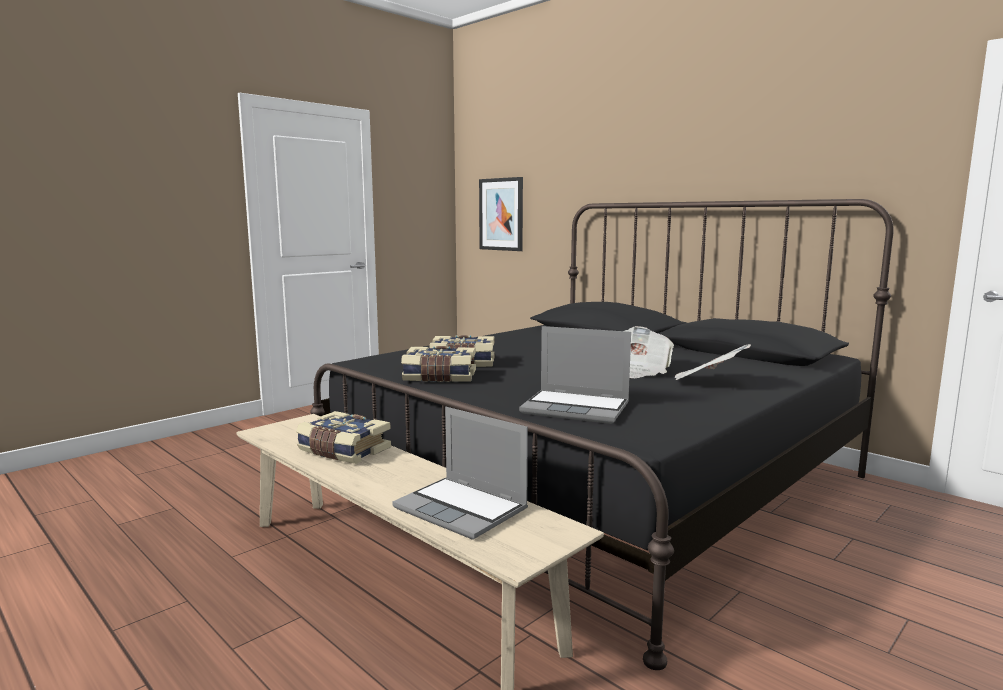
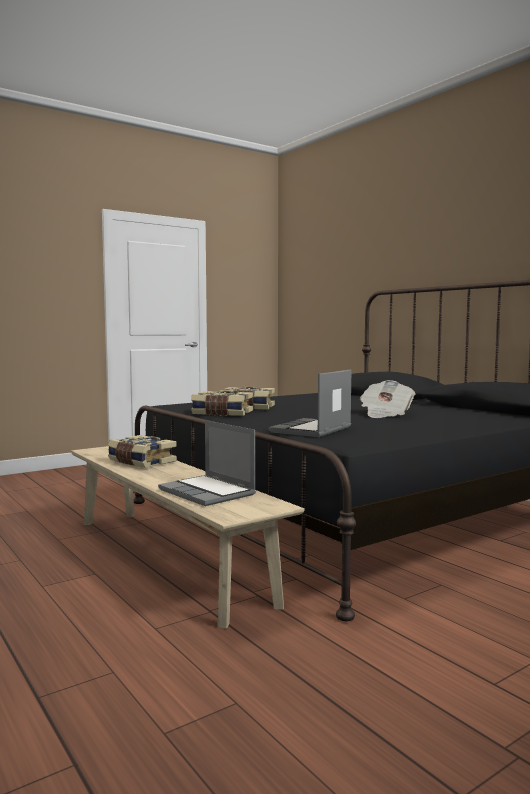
camera: 10 degrees right, 5 degrees down
picture [479,177,523,251] -> none
laptop [519,326,631,424] -> laptop turned 90 degrees clockwise [269,370,351,437]
newspaper [675,344,751,380] -> none

